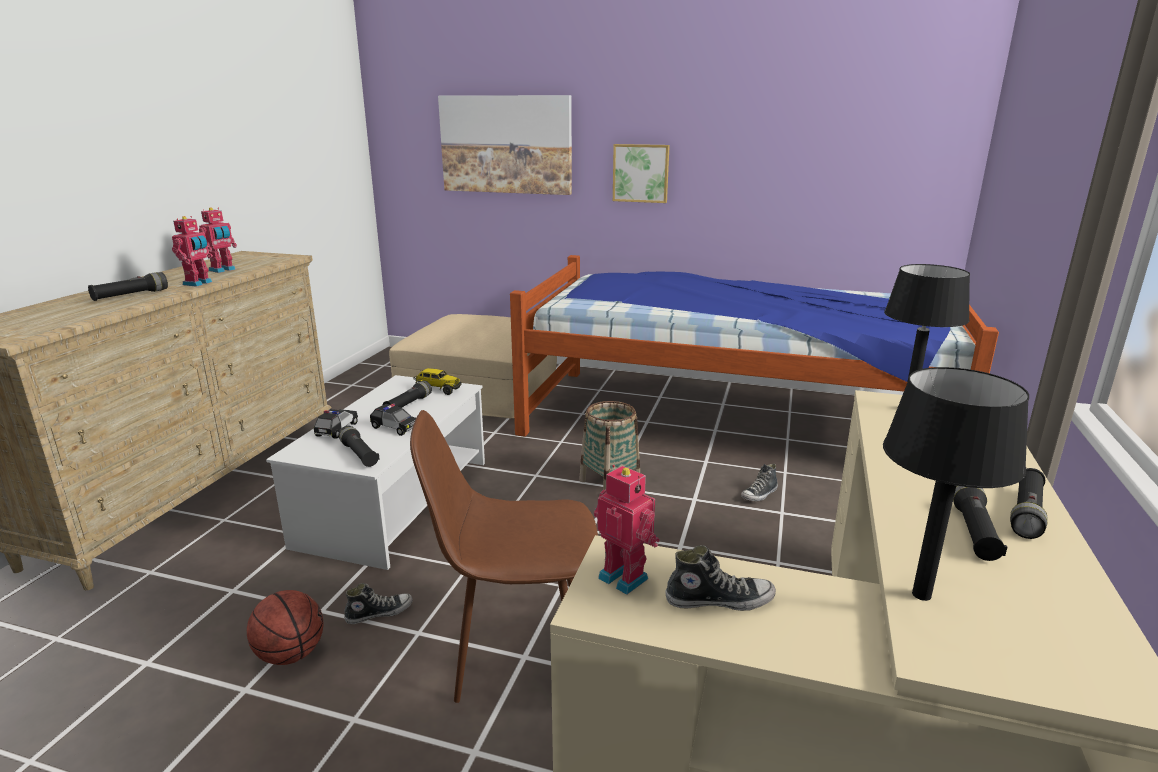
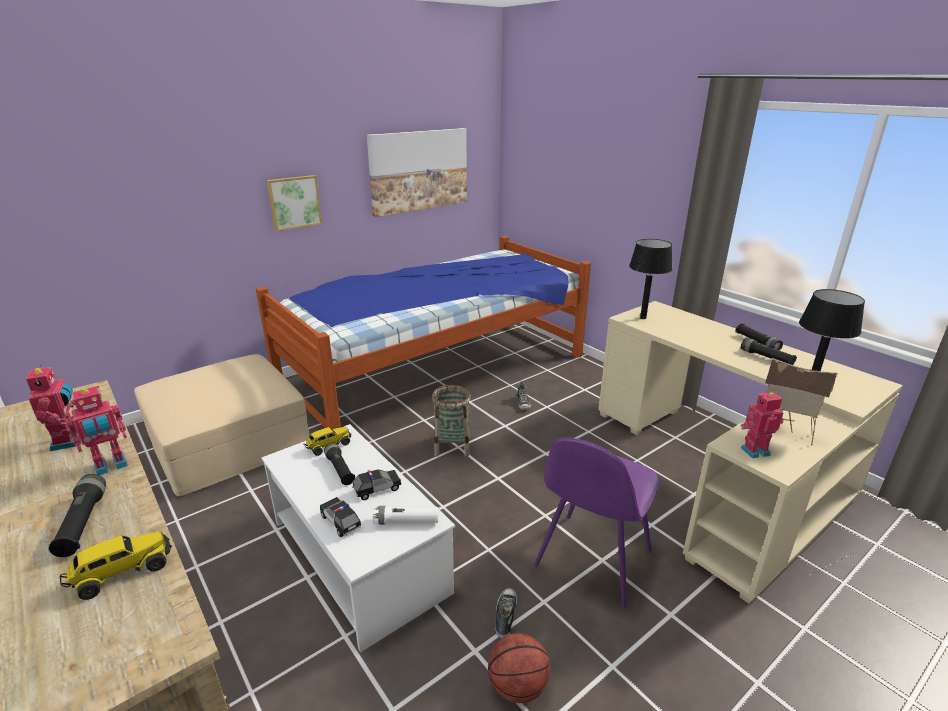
camera: 55 degrees left, 5 degrees up
toy robot [172,216,213,287] -> toy robot turned 90 degrees clockwise [66,386,128,475]
black flashlight [338,426,380,467] -> white flashlight [373,506,439,525]
brown chair [410,410,598,703] -> purple chair [534,437,659,608]
picture [438,95,572,195] -> picture moved to [366,128,467,217]
shoe [665,545,776,611] -> toy house [765,358,838,446]
none -> toy truck [60,531,172,600]

